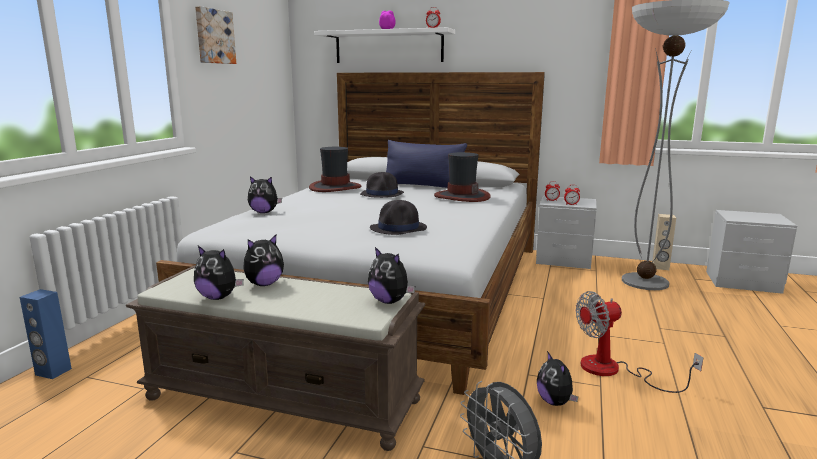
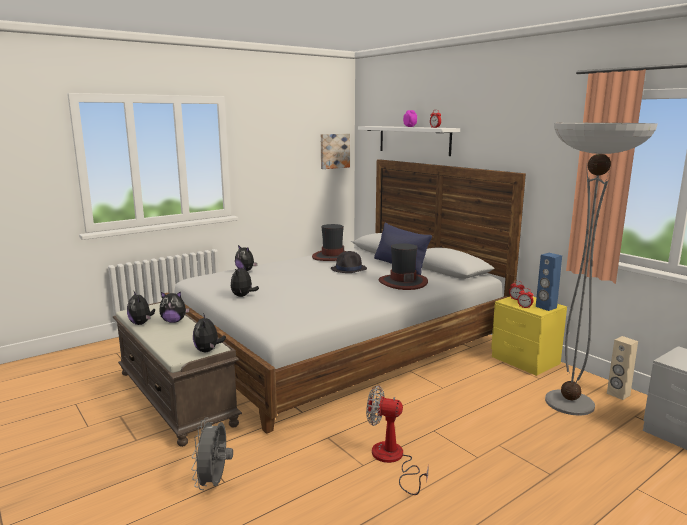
camera: 35 degrees right, 0 degrees up
blue speaker [20,289,72,379] -> blue speaker moved to [536,253,562,311]
picture [195,6,236,64] -> picture moved to [321,134,350,169]
black hat [370,200,427,235] -> none
grey nightstand [536,196,597,269] -> yellow nightstand [491,296,567,376]
plush toy [537,351,578,406] -> plush toy moved to [231,265,259,297]

